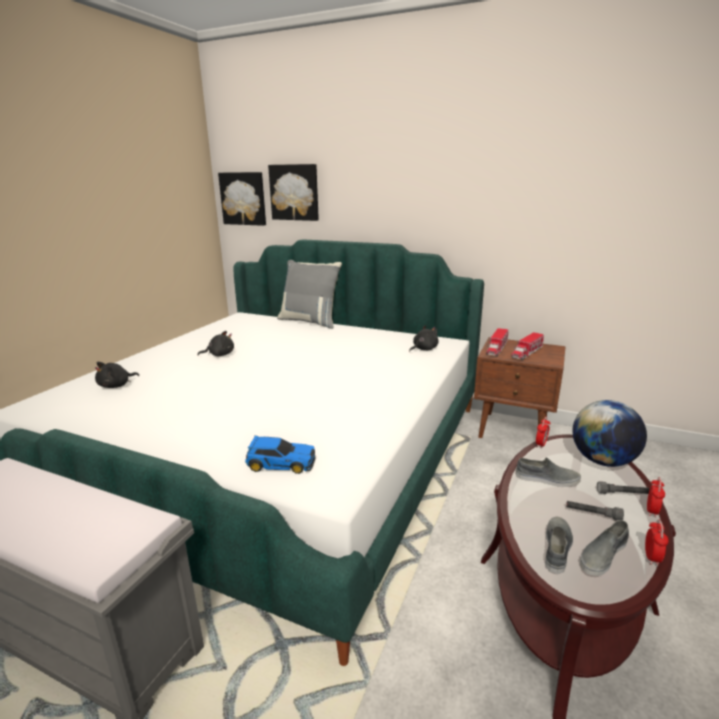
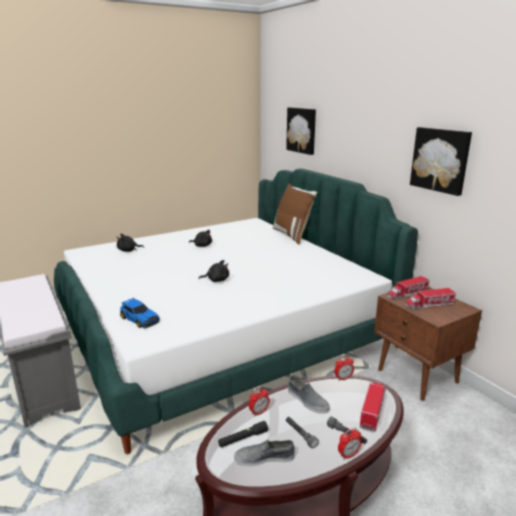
camera: 35 degrees right, 0 degrees up
picture [218,172,266,226] -> picture moved to [410,127,472,196]
grey pillow [277,260,342,329] -> brown pillow [272,184,317,245]
black plush toy [409,325,438,352] -> black plush toy moved to [198,260,229,282]
grey shoe [545,517,573,574] -> black flashlight [218,421,268,447]
globe [572,400,647,467] -> toy truck [360,382,386,431]
alarm clock [645,520,669,566] -> alarm clock moved to [249,387,270,417]

